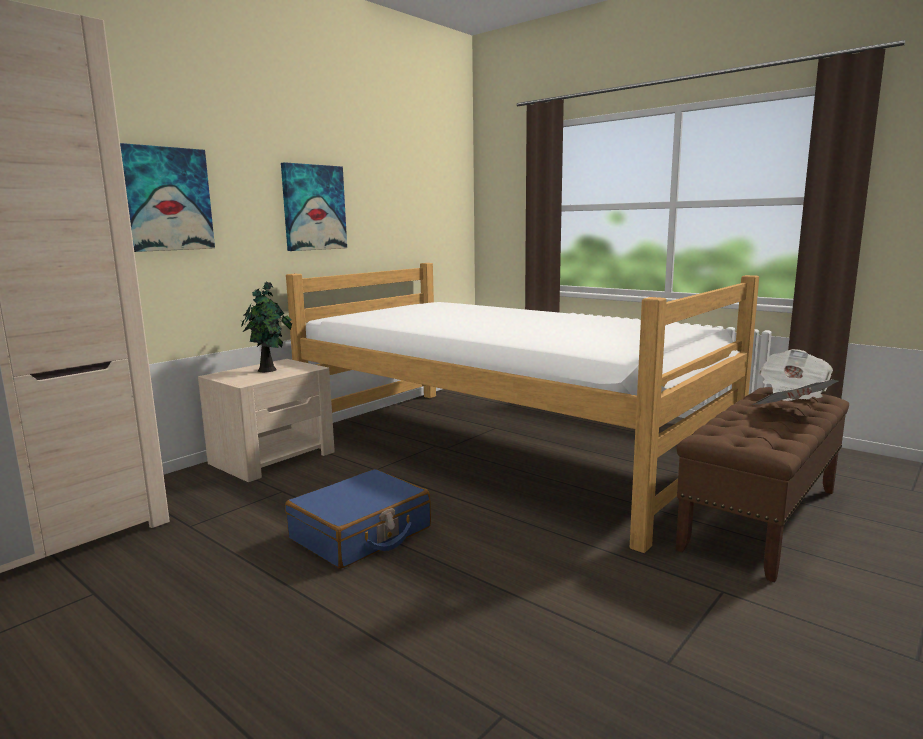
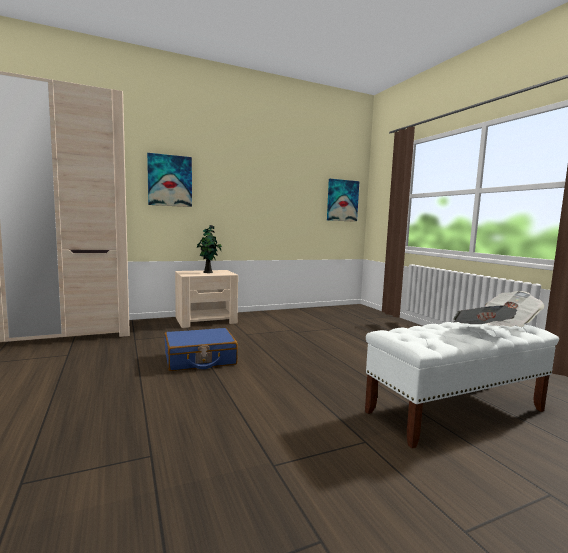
camera: 25 degrees right, 5 degrees down
picture [281,162,347,251] -> picture moved to [327,179,359,222]
bed [286,263,759,553] -> none
brown bench [676,387,849,583] -> white bench [365,322,559,448]

